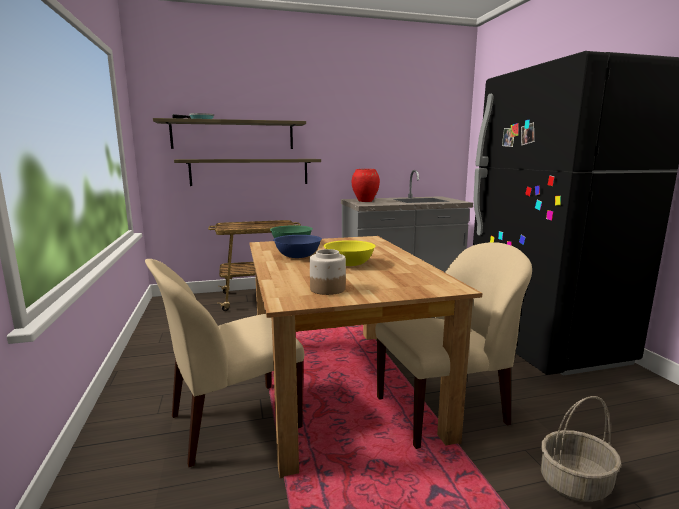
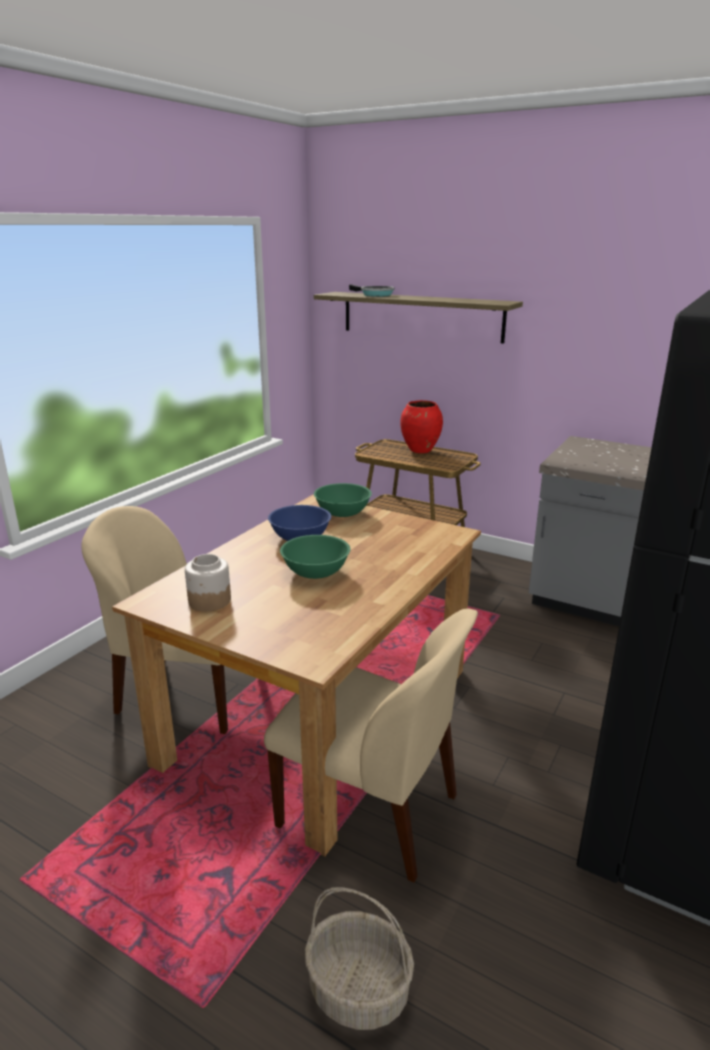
camera: 45 degrees right, 10 degrees up
shelf [174,159,321,186] -> none
yellow bowl [324,240,376,266] -> green bowl [280,535,350,579]
red vase [352,169,380,202] -> red vase moved to [400,400,443,453]

